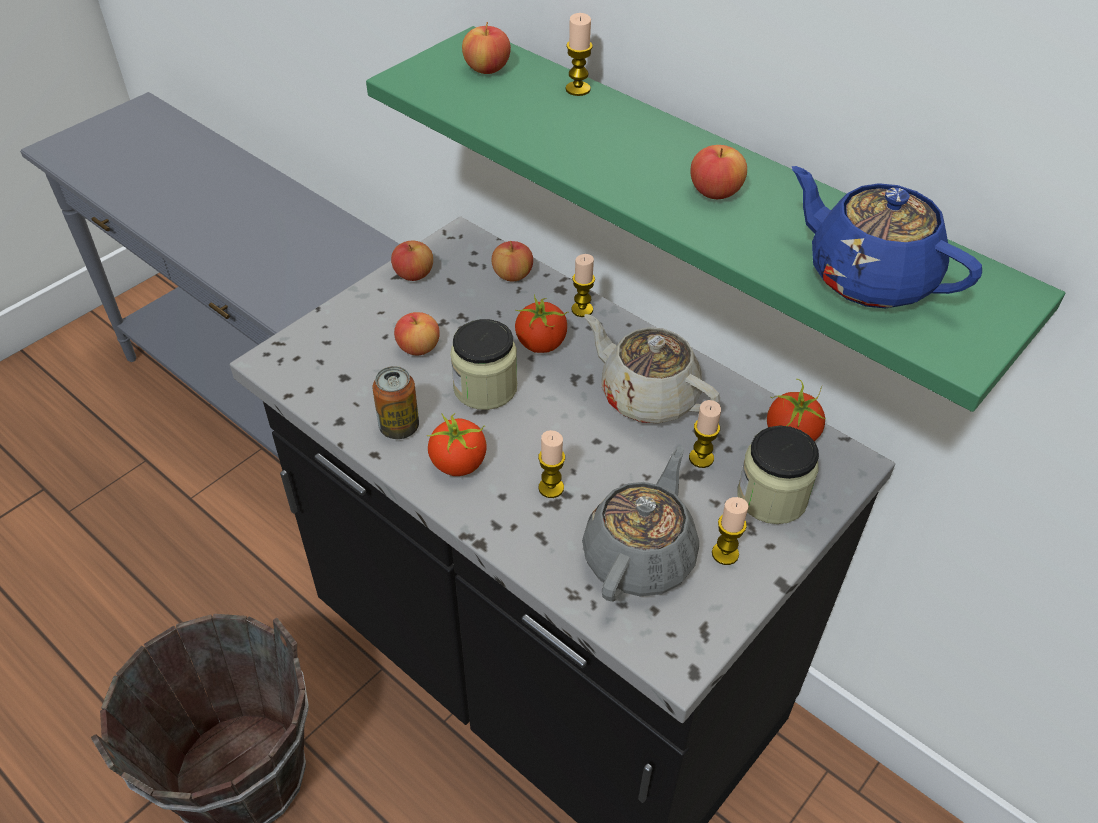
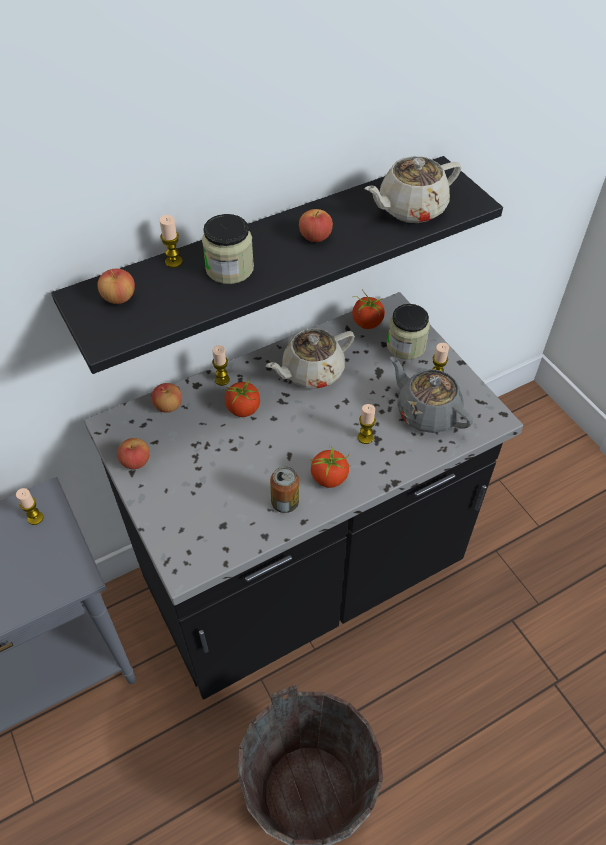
camera: 70 degrees left, 5 degrees up
green shelf [366,26,1065,412] -> black shelf [51,156,503,374]
apple [394,312,440,355] -> none
jar [450,319,517,410] -> jar moved to [202,214,254,284]
candle [689,400,721,468] -> candle moved to [16,488,44,525]
blue teapot [792,166,982,308] -> beige teapot [365,156,461,223]

